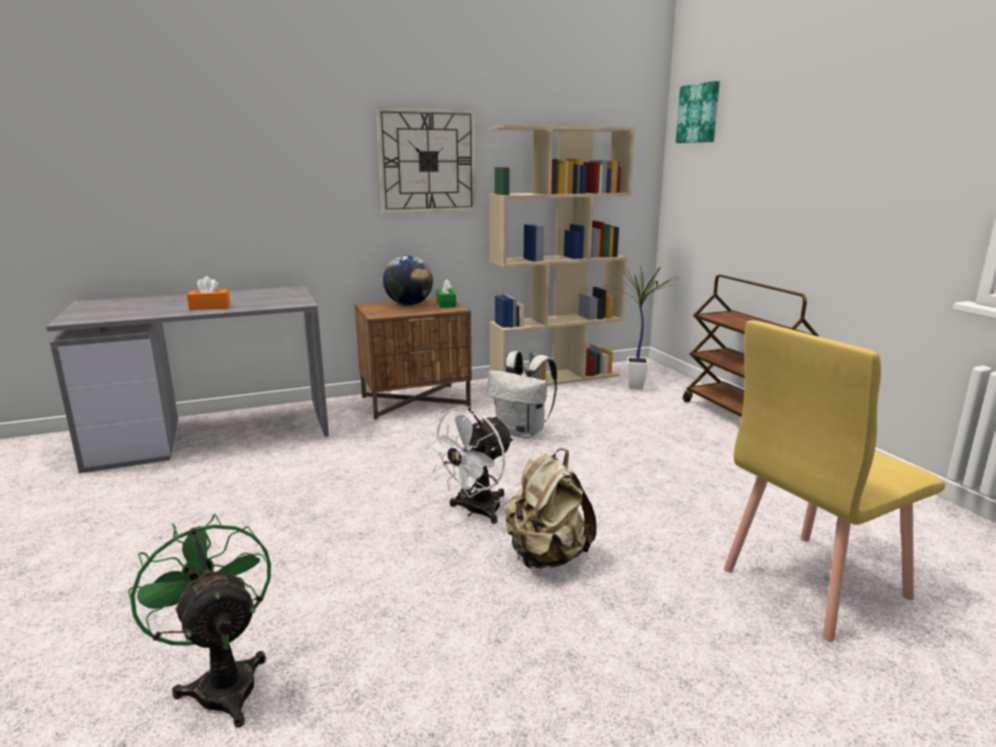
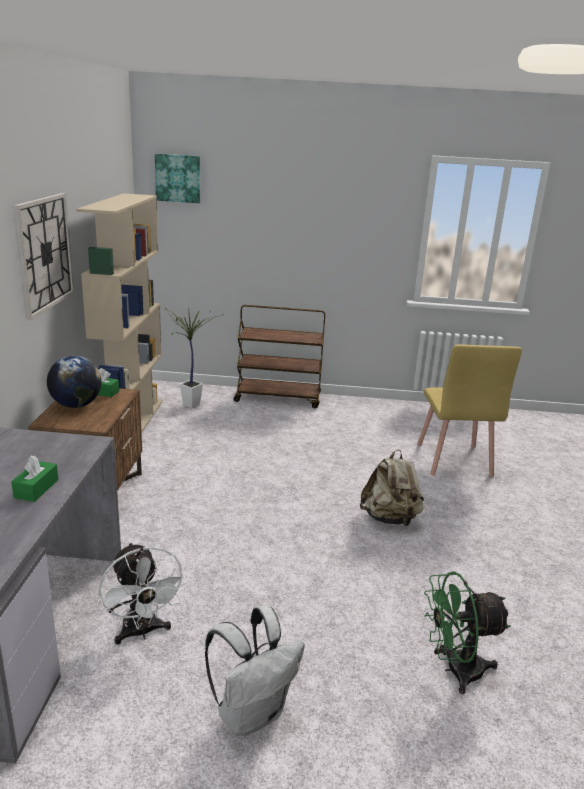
camera: 65 degrees left, 5 degrees up
orange tissue box [187,276,230,310] -> green tissue box [11,455,58,502]
white fan [424,406,514,524] -> white fan moved to [99,542,187,645]
white backpack [487,351,557,438] -> white backpack moved to [205,605,305,736]

